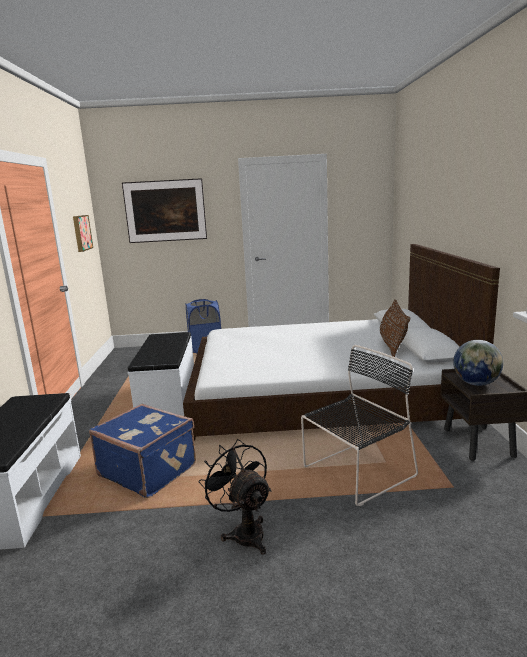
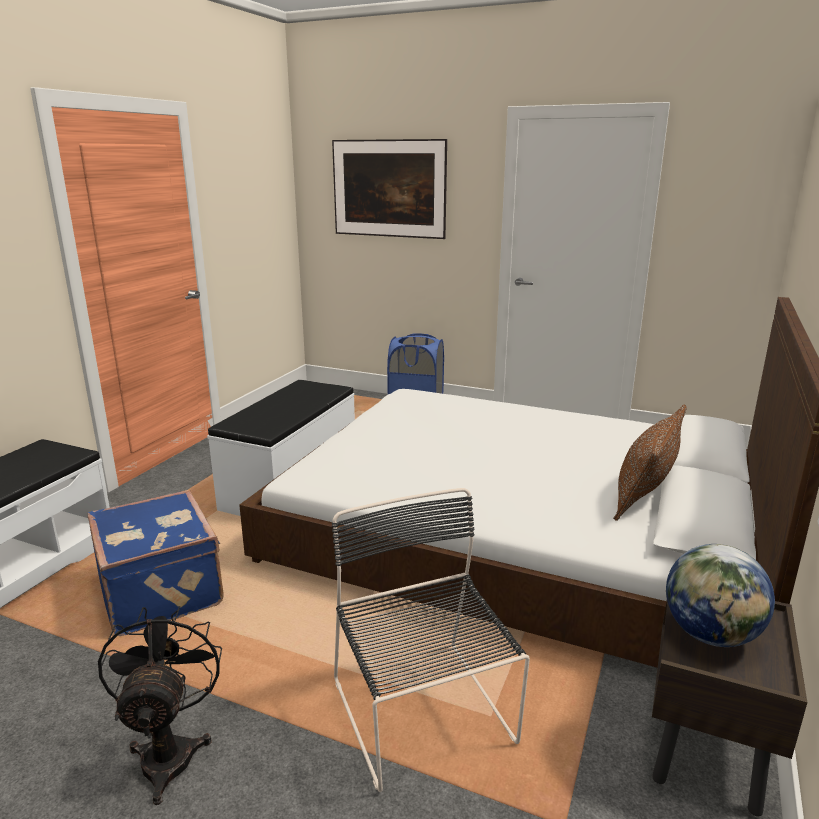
camera: 25 degrees right, 5 degrees up
picture [73,215,93,252] -> none
black chair [301,345,418,506] -> black chair turned 105 degrees counterclockwise [332,488,530,792]

